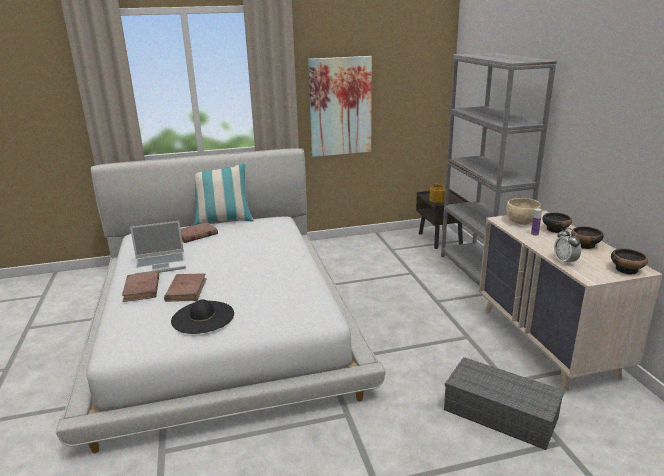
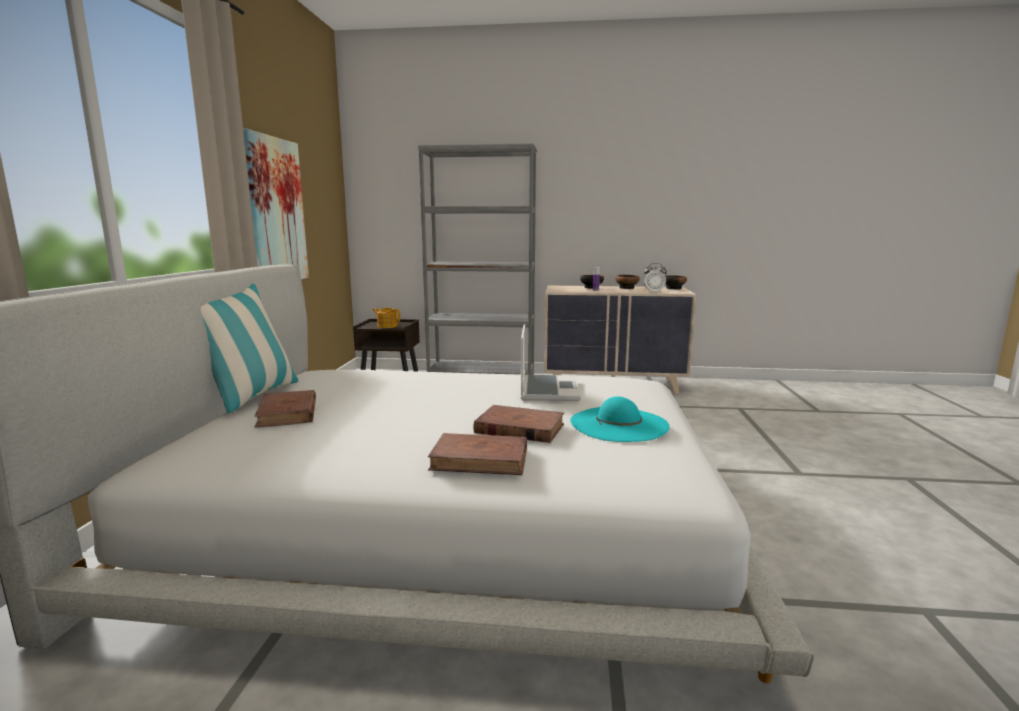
camera: 70 degrees left, 10 degrees down
laptop [130,221,186,274] -> laptop moved to [521,324,581,401]
black hat [171,299,234,334] -> turquoise hat [570,396,670,442]
grey storage box [444,357,565,450] -> none
beige bowl [506,198,541,225] -> none

